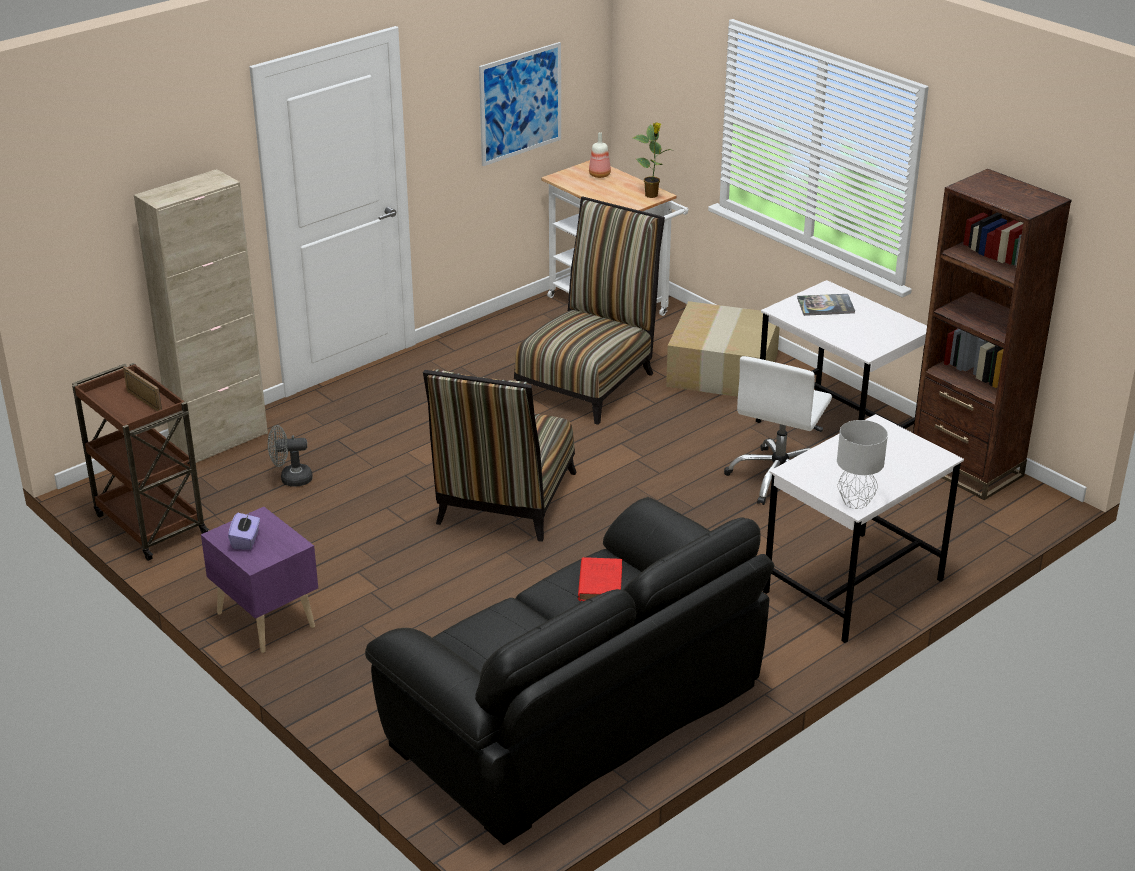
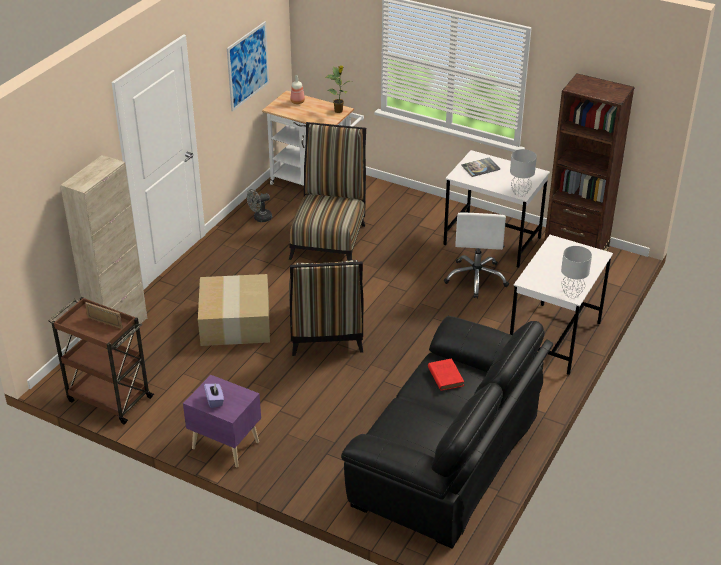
camera: 20 degrees left, 5 degrees up
grey fan [268,425,313,486] -> grey fan moved to [247,189,272,222]
cardboard box [666,301,780,397] -> cardboard box moved to [198,274,270,346]
none -> grey table lamp [510,149,537,197]

